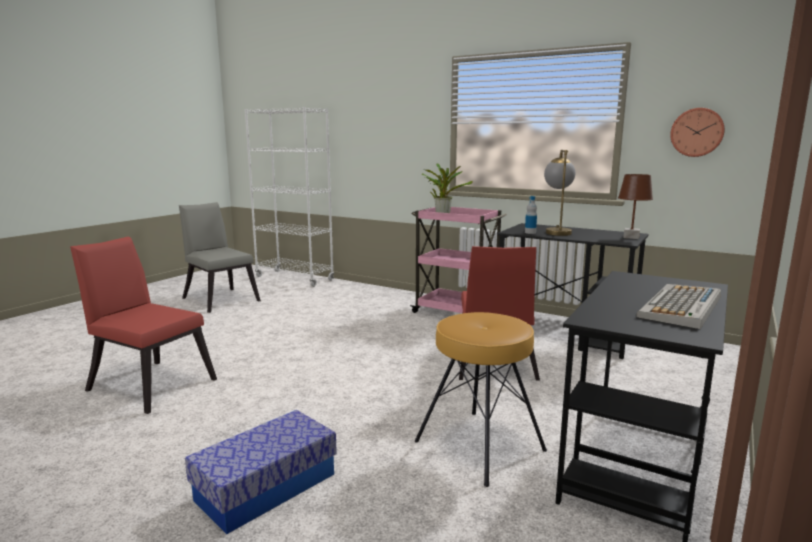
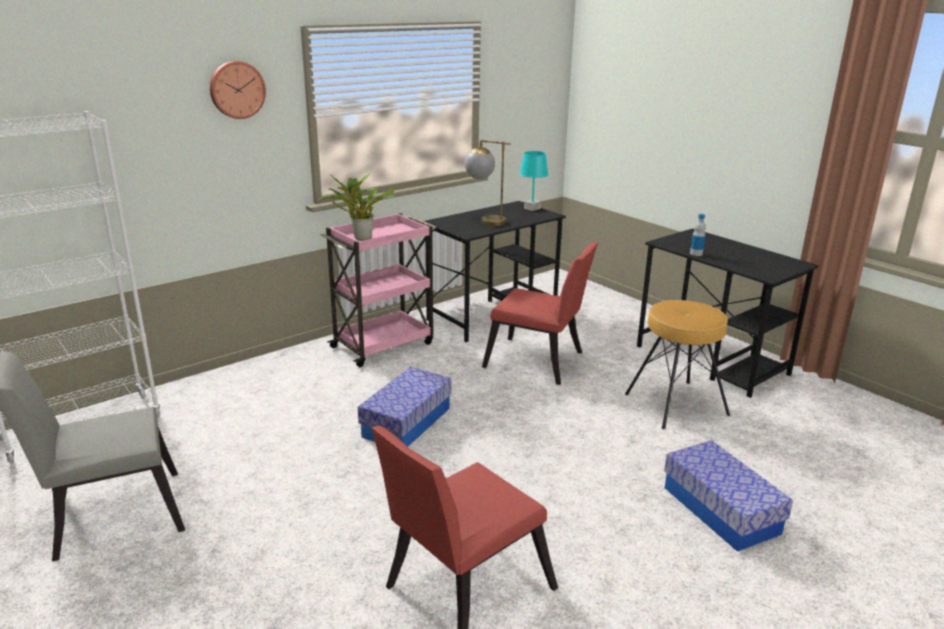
camera: 70 degrees left, 10 degrees up
bottle [525,196,537,234] -> bottle moved to [690,214,706,256]
brown table lamp [618,174,653,239] -> turquoise table lamp [519,151,549,211]
keyboard [637,284,721,329] -> none
wall clock [670,108,725,157] -> wall clock moved to [210,61,266,119]
none -> storage box [358,367,452,447]

